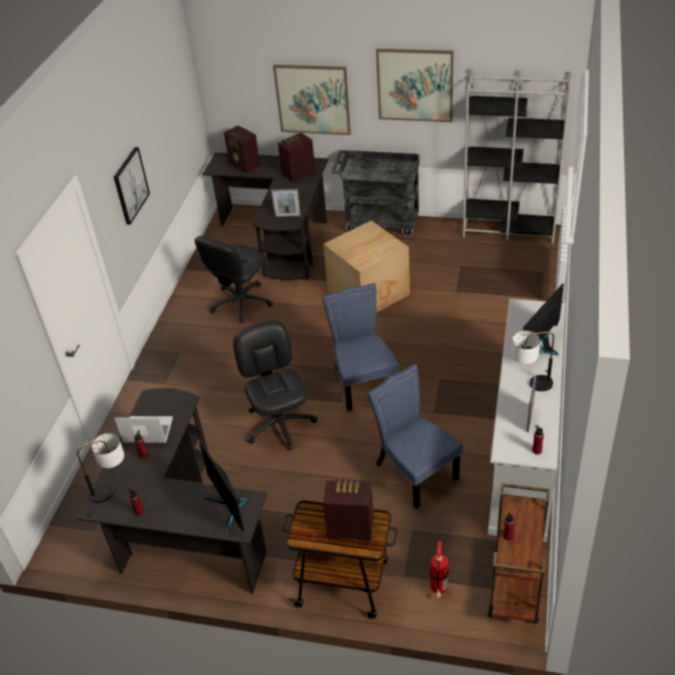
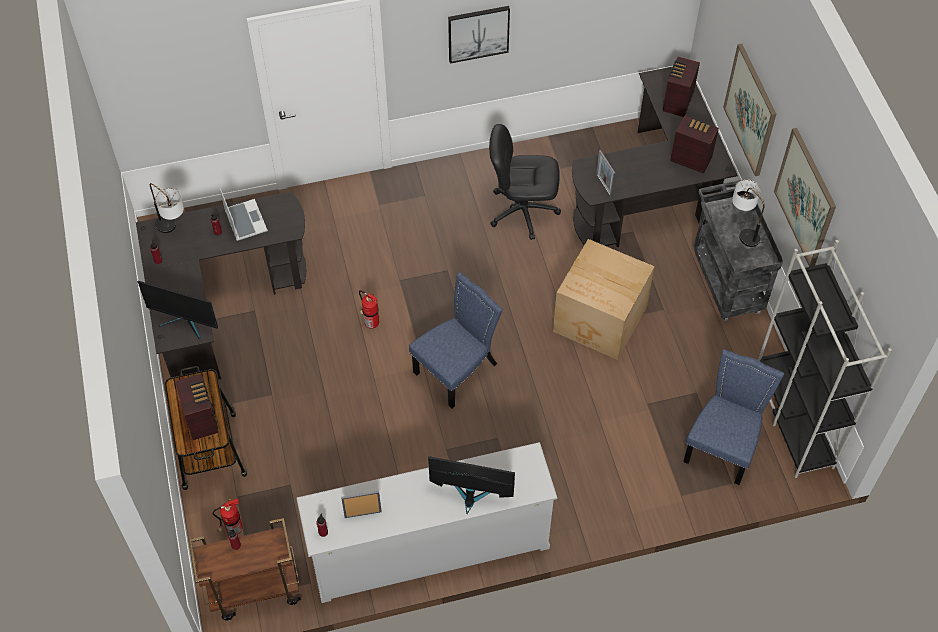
camera: 60 degrees right, 15 degrees up
monitor [199,441,248,533] -> monitor turned 105 degrees counterclockwise [138,281,218,340]
black office chair [233,321,317,450] -> fire extinguisher [359,290,379,329]
blue chair [367,364,463,509] -> blue chair moved to [683,349,784,485]
table lamp [511,331,554,391] -> table lamp moved to [732,179,765,247]

